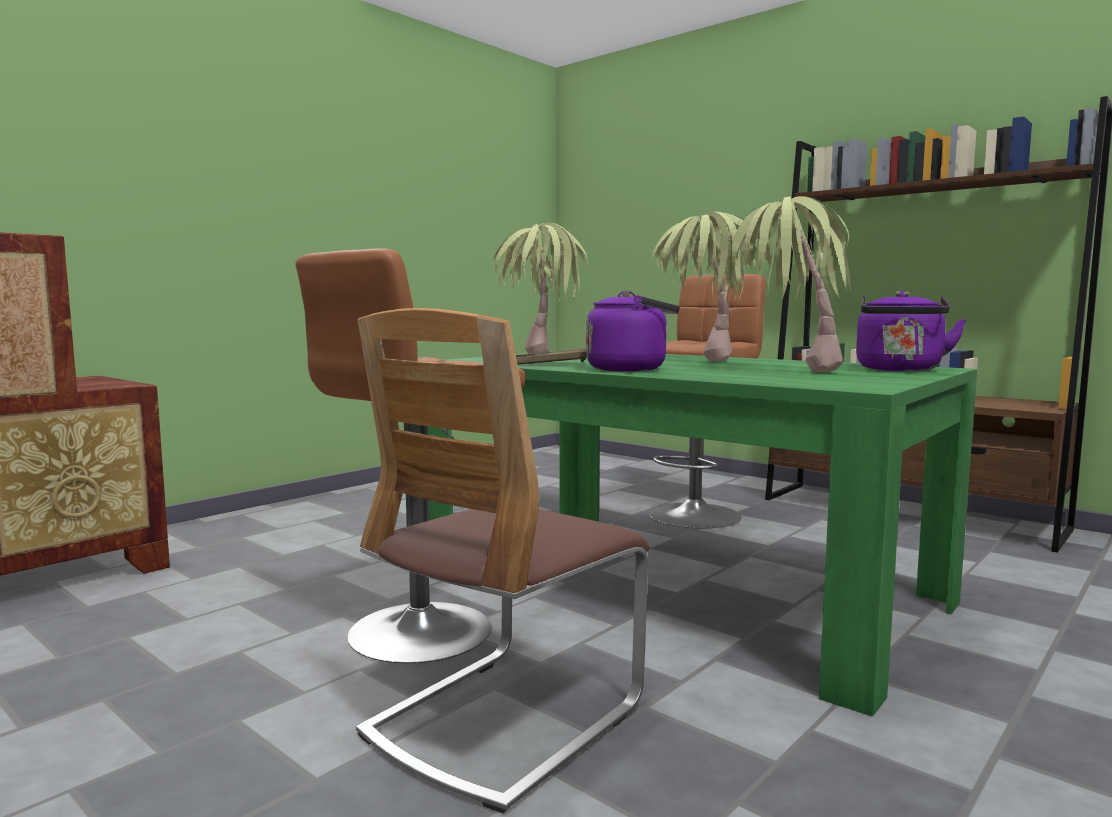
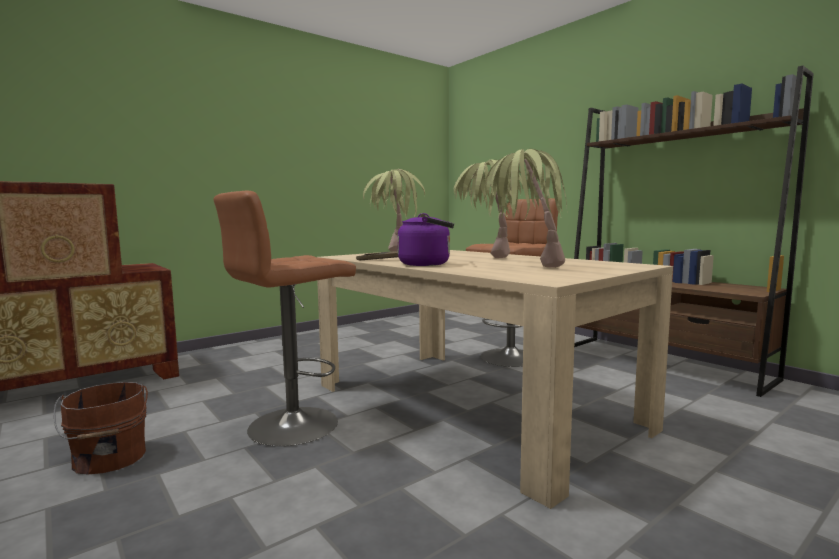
camera: 10 degrees right, 0 degrees up
chair [356,308,650,814] -> none
green dining table [427,353,977,717] -> beige dining table [317,250,673,509]
purple kettle [856,291,966,372] -> none
none -> brown bucket [54,382,148,474]

